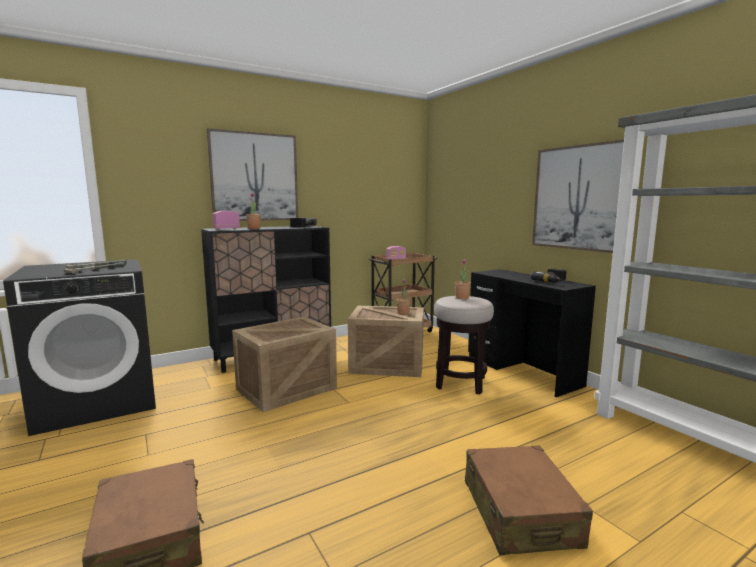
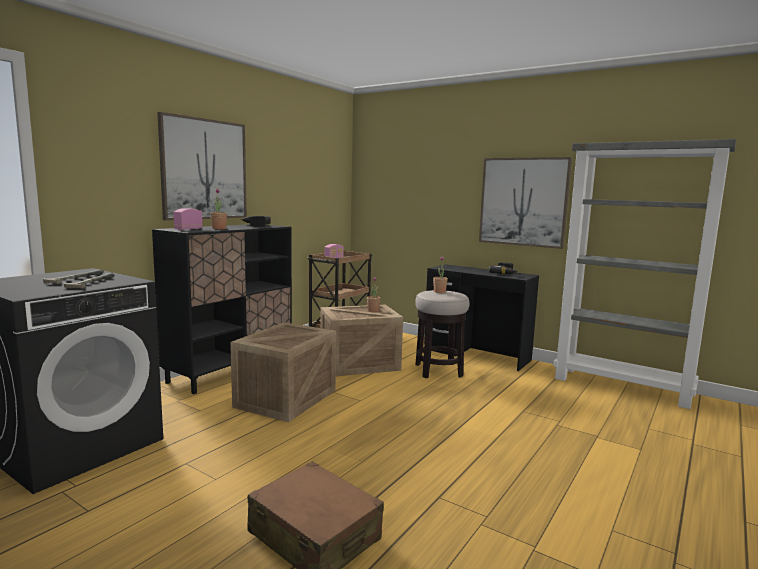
camera: 25 degrees left, 0 degrees up
brown suitcase [465,445,593,555] -> none

